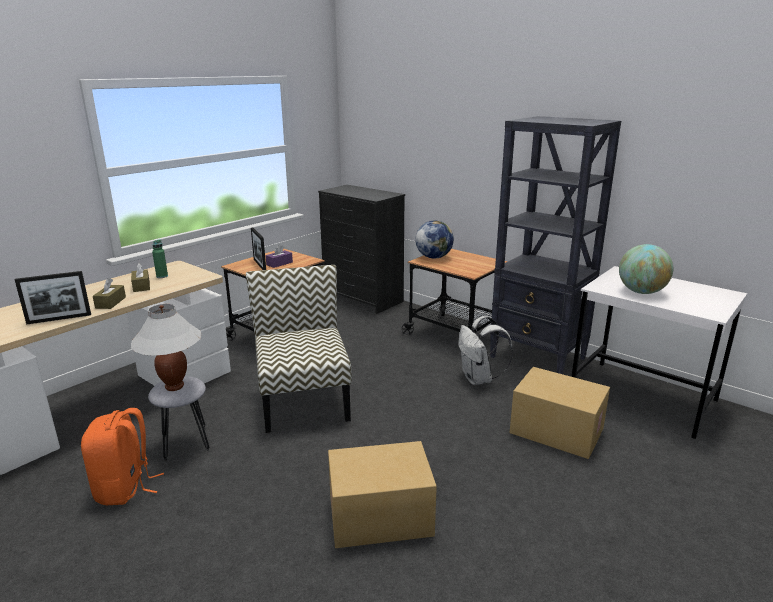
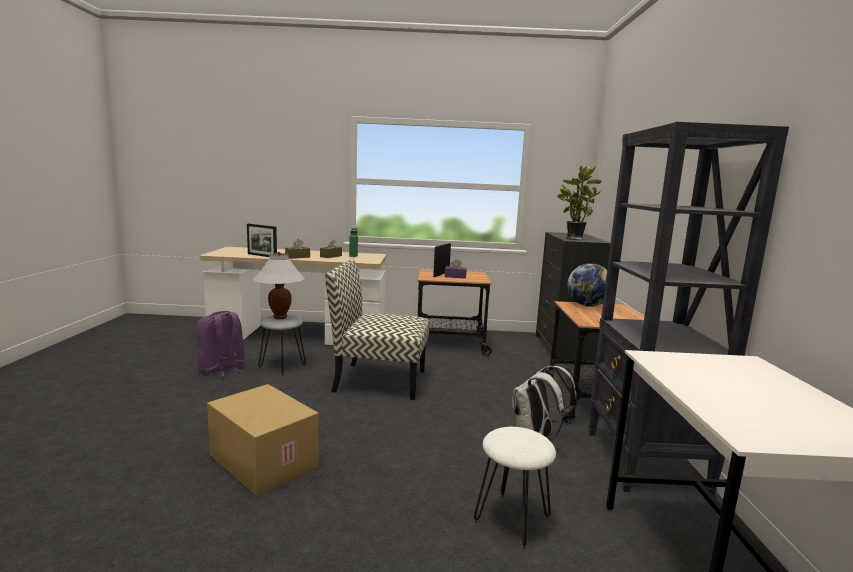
camera: 50 degrees right, 10 degrees down
orange backpack [81,408,164,505] -> purple backpack [196,311,245,377]
chair [246,265,352,433] -> chair turned 120 degrees counterclockwise [325,259,429,400]
cardboard box [510,367,610,459] -> white stool [474,427,556,549]
globe [619,244,673,294] -> none
none -> potted plant [557,165,602,240]

